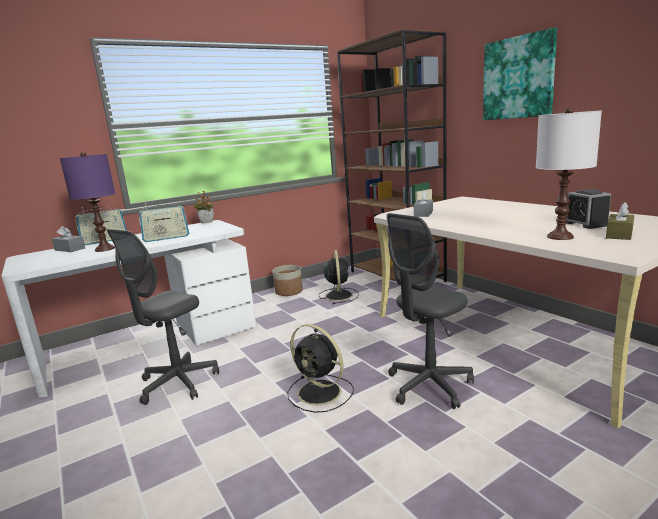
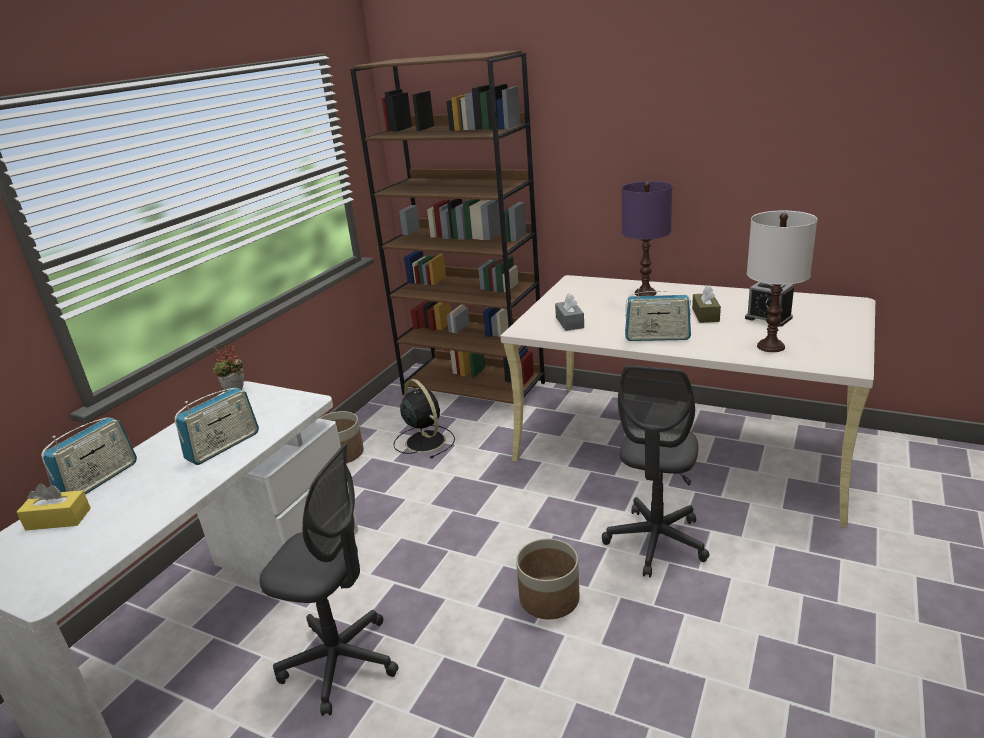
camera: 30 degrees left, 10 degrees up
grey tissue box [52,226,85,252] -> yellow tissue box [17,484,91,530]
purple table lamp [60,152,115,252] -> purple table lamp moved to [622,181,672,296]
grey office chair [107,229,219,405] -> grey office chair turned 75 degrees counterclockwise [260,442,399,716]
black fan [287,324,354,413] -> planter [516,539,580,619]
picture [483,28,557,120] -> none
brown tissue box [606,202,634,240] -> brown tissue box moved to [692,285,721,323]
none -> radio [625,288,691,341]

